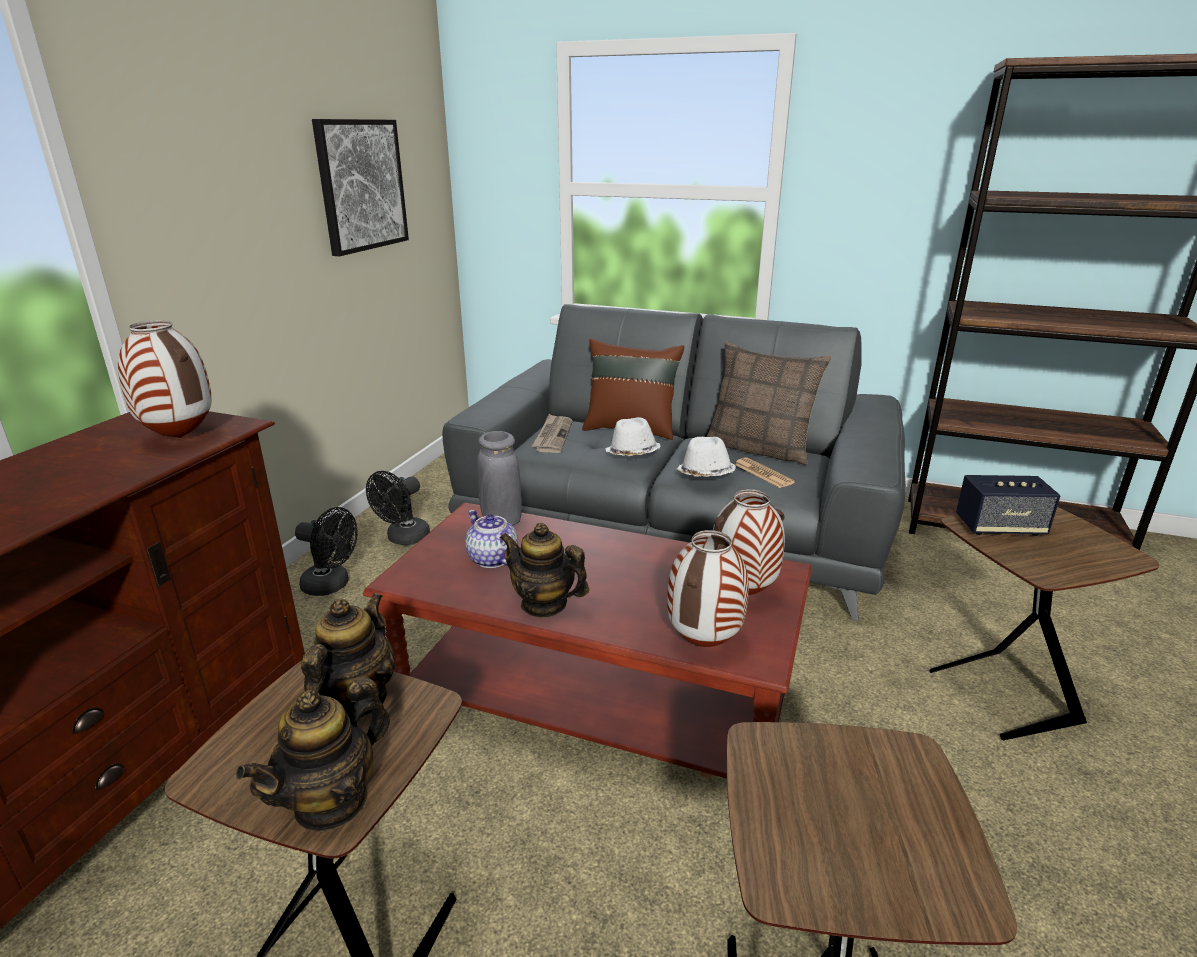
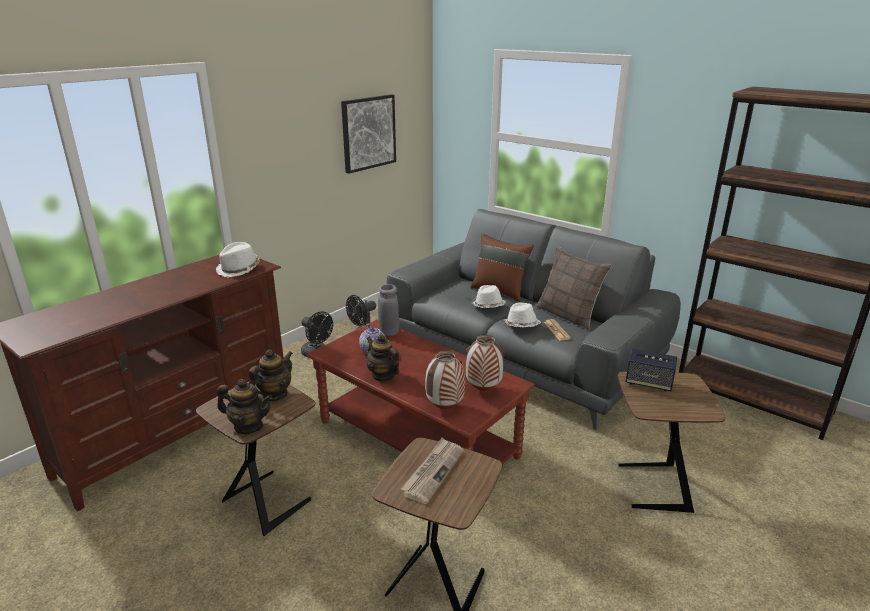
camera: 20 degrees right, 0 degrees up
vase [118,320,212,438] -> white hat [216,242,259,277]
teapot [236,677,390,833] -> teapot turned 135 degrees counterclockwise [217,379,272,434]
newspaper [532,414,573,453] -> newspaper moved to [401,438,464,504]

